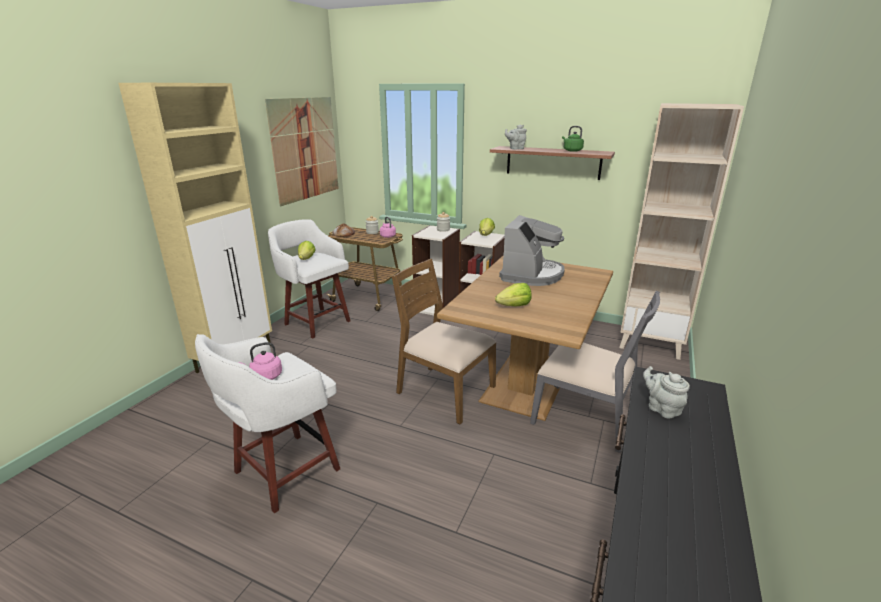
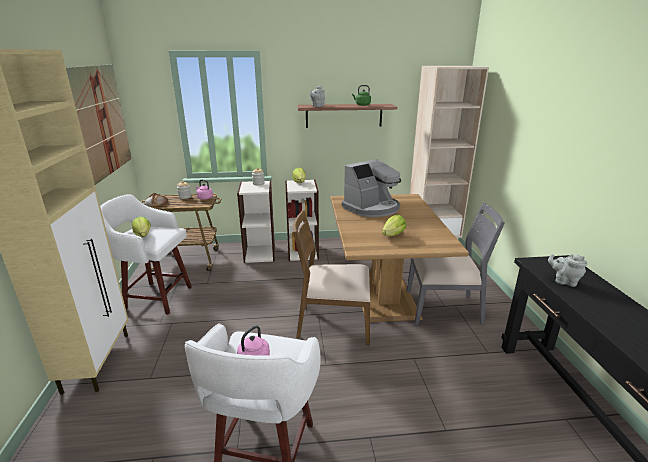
camera: 30 degrees left, 0 degrees up
coffee machine [499,215,565,286] -> coffee machine turned 60 degrees clockwise [342,159,401,217]

